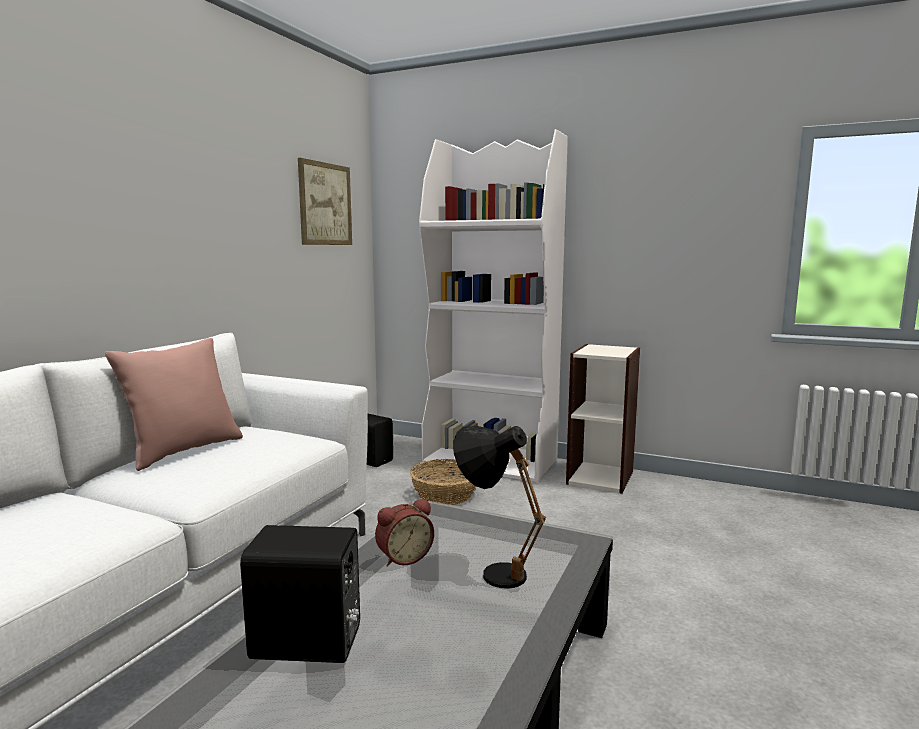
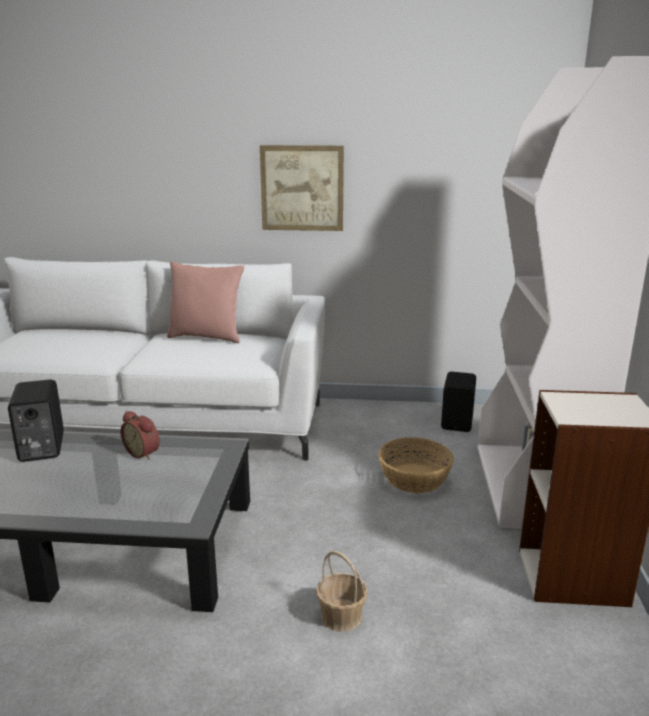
camera: 70 degrees right, 10 degrees up
picture [298,158,352,245] -> picture moved to [260,145,344,231]
black table lamp [453,426,546,589] -> none
none -> basket [316,551,368,632]

